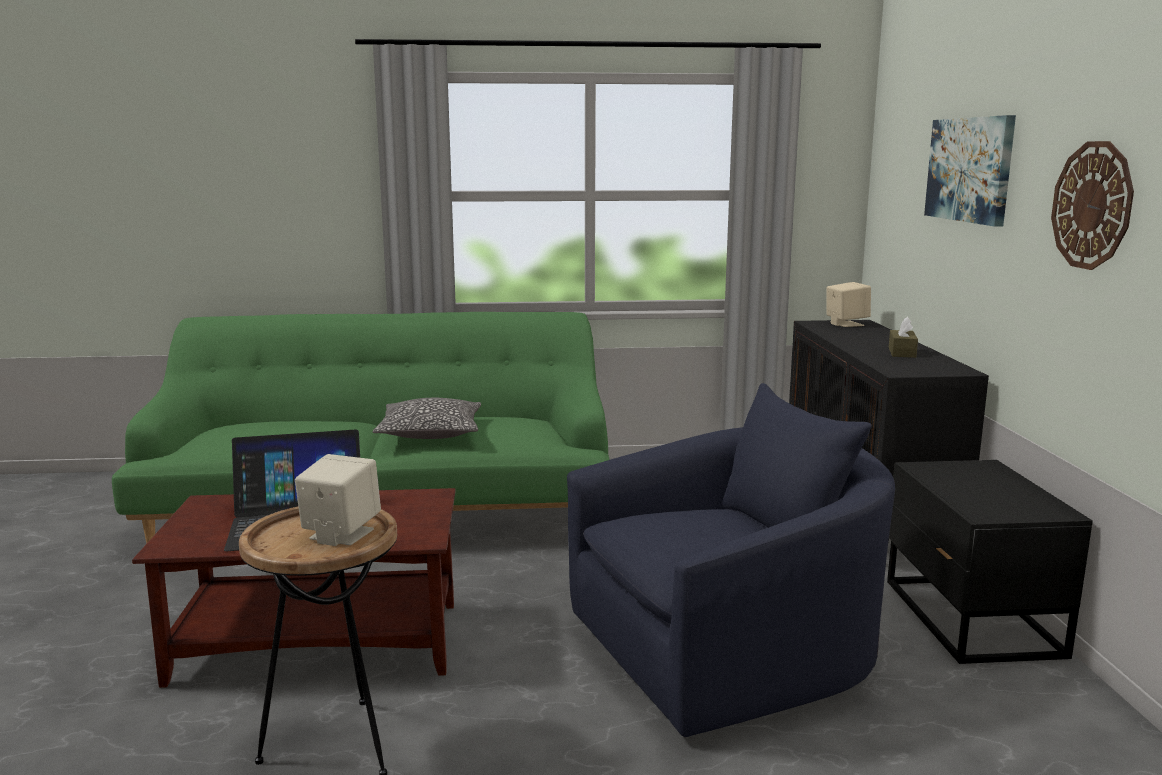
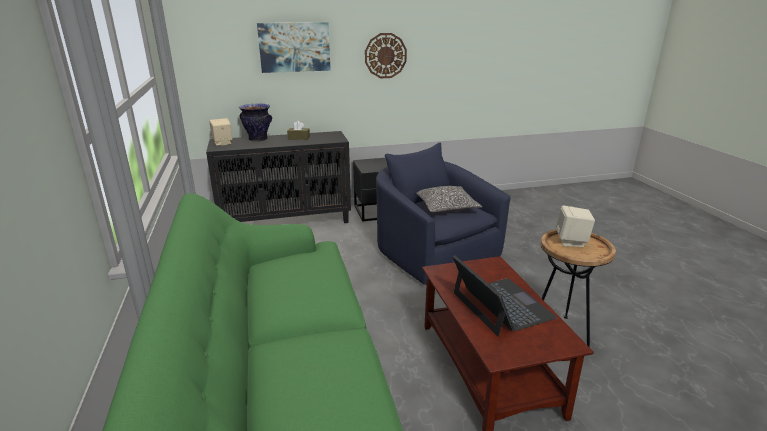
camera: 100 degrees left, 10 degrees up
pillow [373,398,481,439] -> pillow moved to [416,186,482,212]
none -> vase [239,104,272,142]

